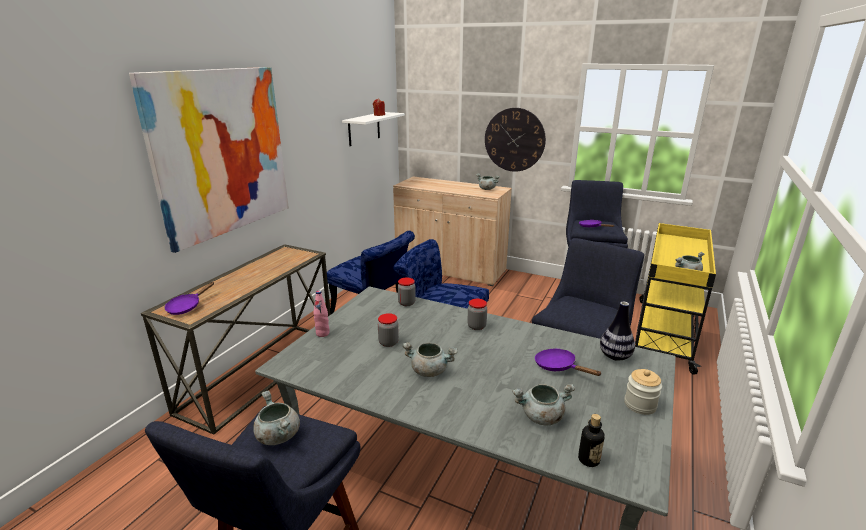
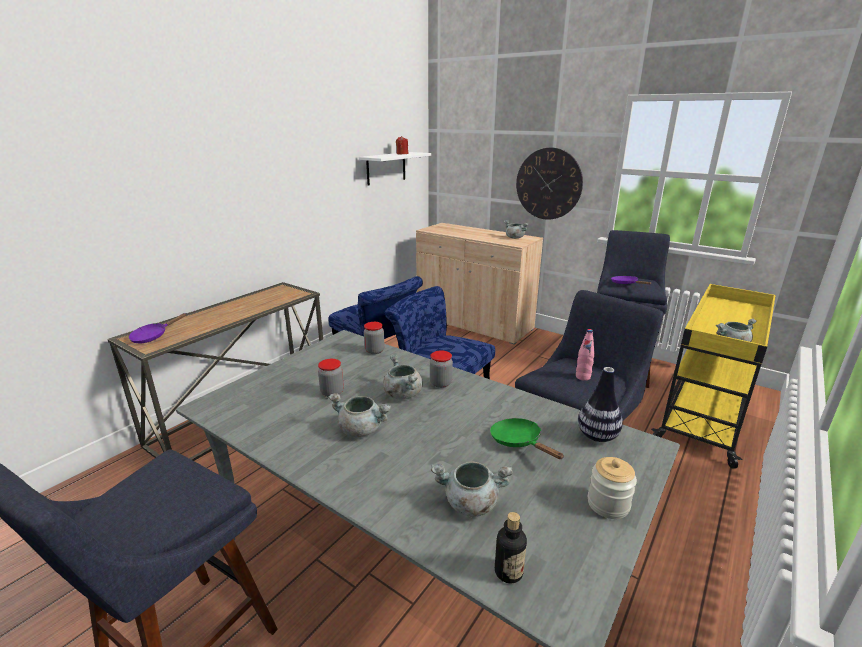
camera: 10 degrees right, 0 degrees up
picture [129,67,289,253] -> none
grey cooking pot [253,391,300,445] -> grey cooking pot moved to [383,355,423,399]
pink bottle [313,291,329,337] -> pink bottle moved to [576,329,595,381]
purple frying pan [535,349,601,376] -> green frying pan [490,418,564,459]

